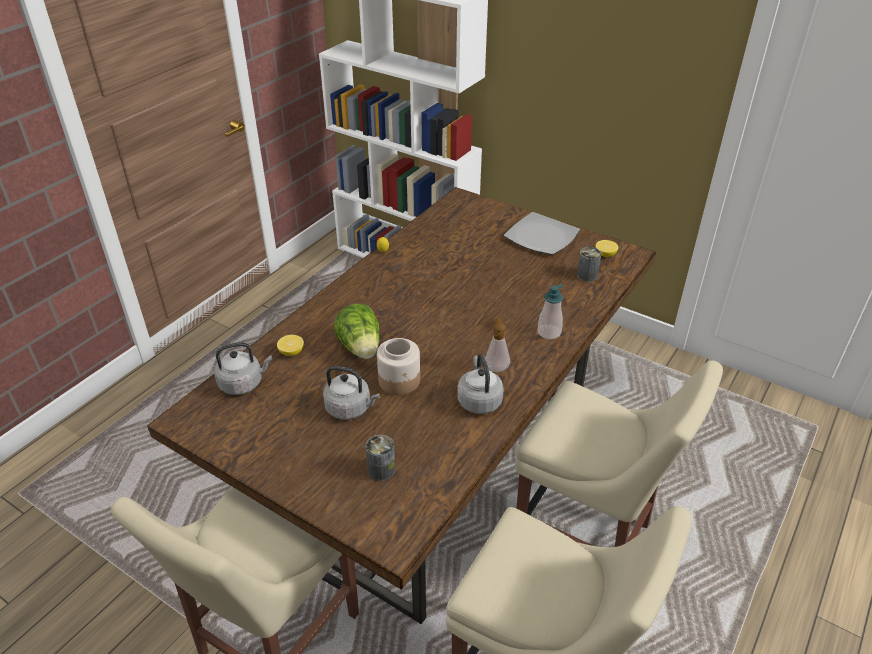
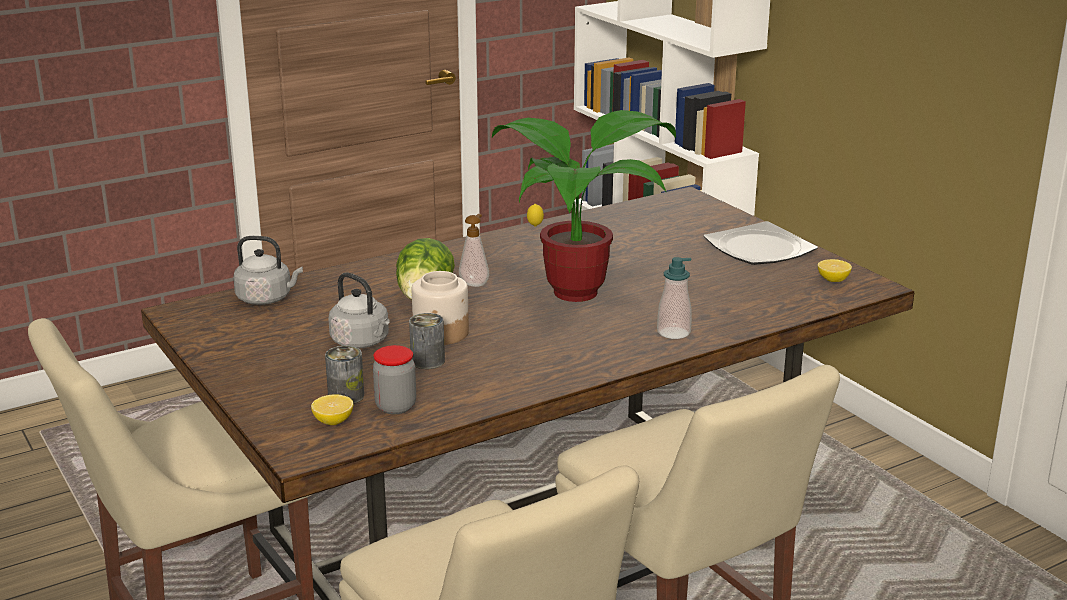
camera: 25 degrees right, 15 degrees down
lemon [277,335,304,356] -> lemon moved to [311,394,353,425]
grey kettle [457,354,504,414] -> none
soap dispenser [485,318,510,372] -> soap dispenser moved to [459,214,489,287]
can [577,247,601,282] -> can moved to [409,313,445,369]
none -> jar [373,345,416,414]
none -> potted plant [492,110,676,302]

